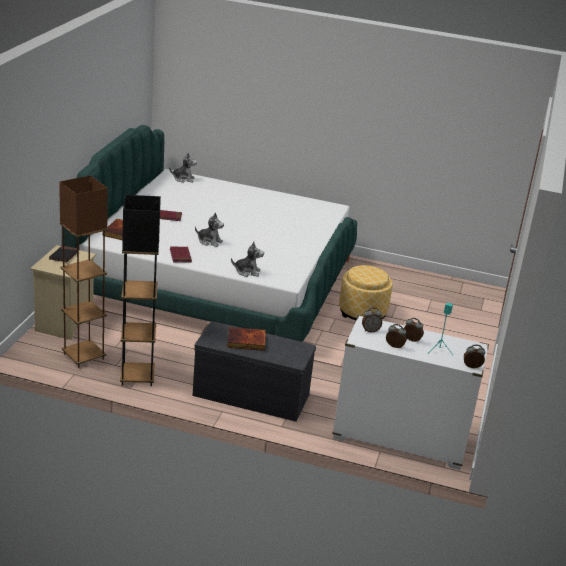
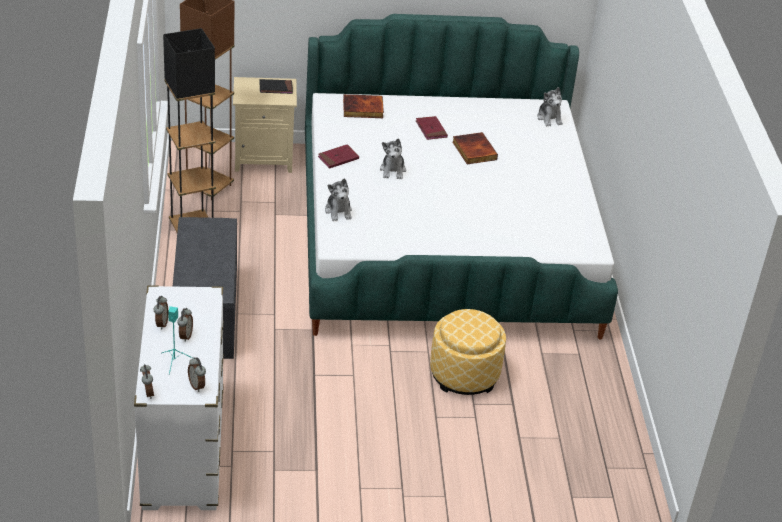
camera: 70 degrees right, 10 degrees up
book [227,327,266,351] -> book moved to [452,132,498,164]
alarm clock [362,307,382,333] -> alarm clock moved to [188,357,206,392]

